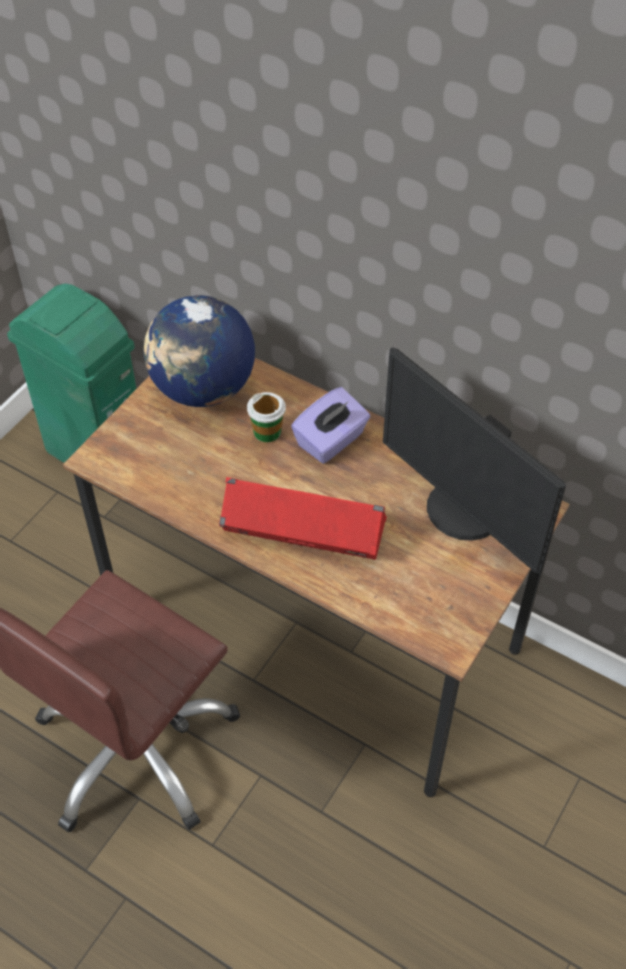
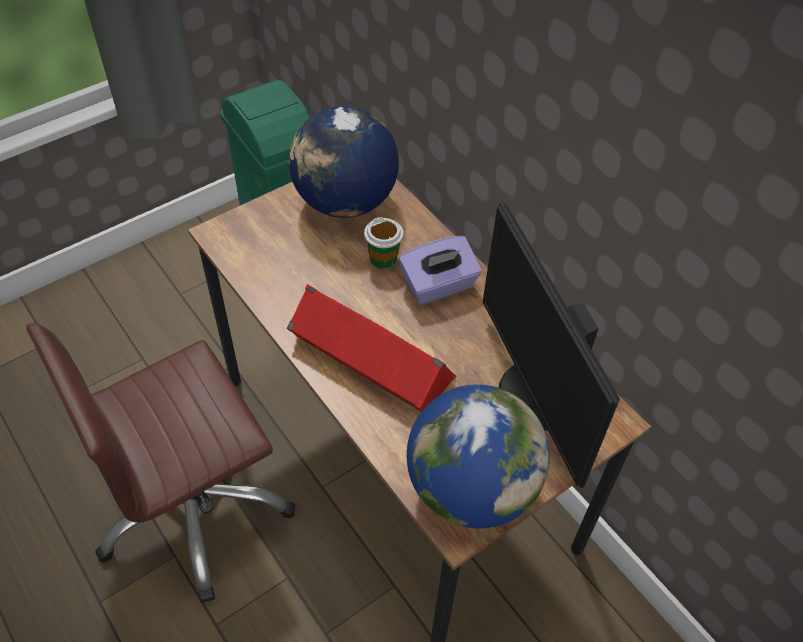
camera: 20 degrees right, 0 degrees up
none -> globe [407,384,550,529]

